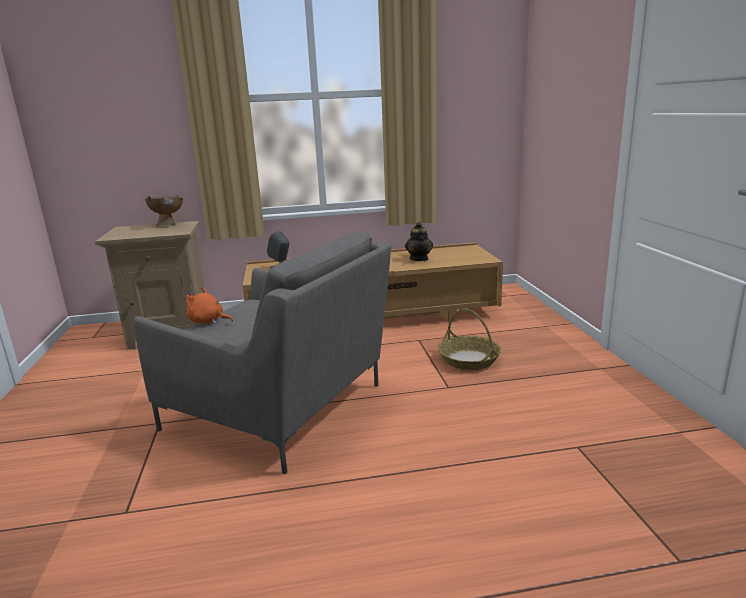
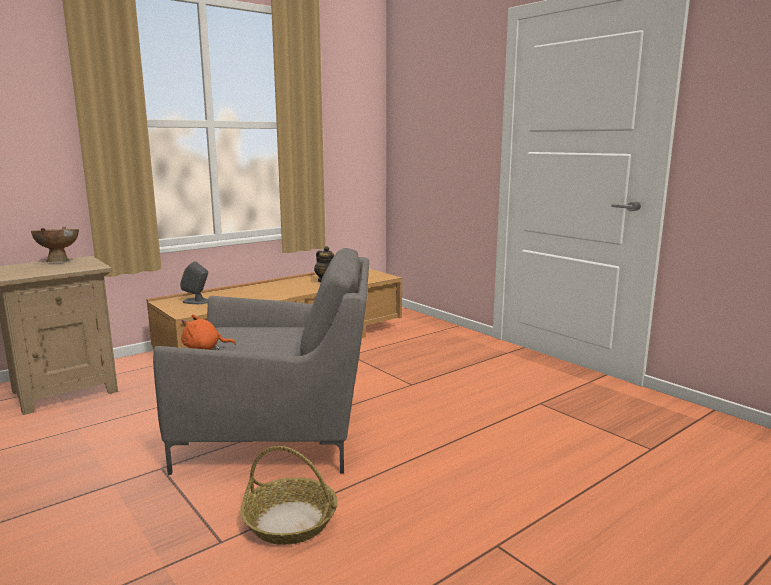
camera: 30 degrees left, 5 degrees down
basket [438,309,502,370] -> basket moved to [240,446,338,545]

